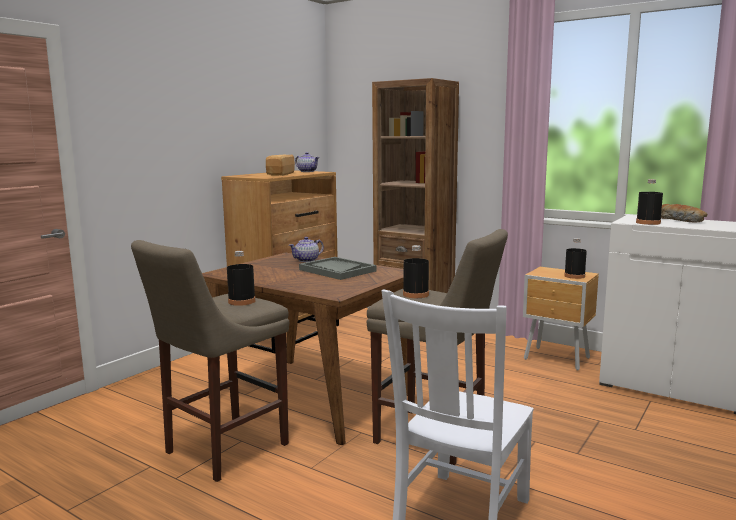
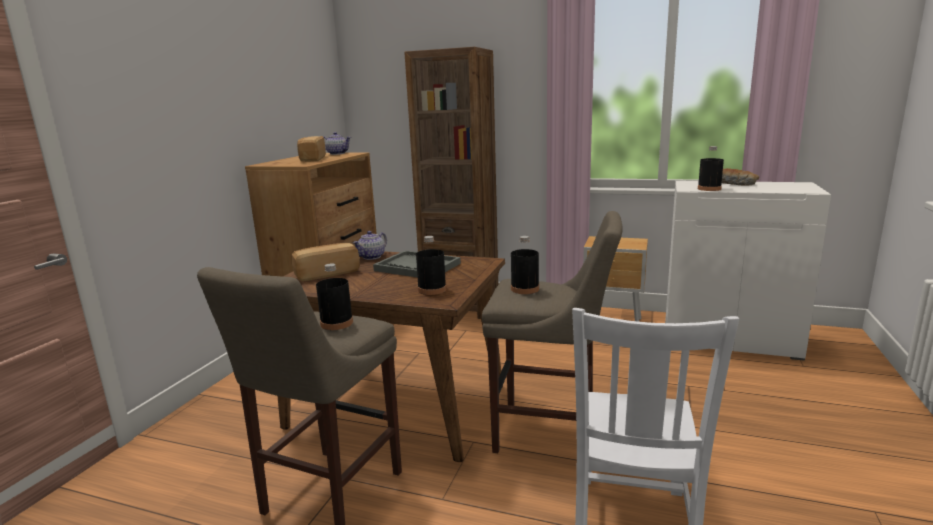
camera: 15 degrees left, 5 degrees up
black bottle [564,238,587,279] -> black bottle moved to [416,236,446,295]
none -> bread [291,243,360,281]

